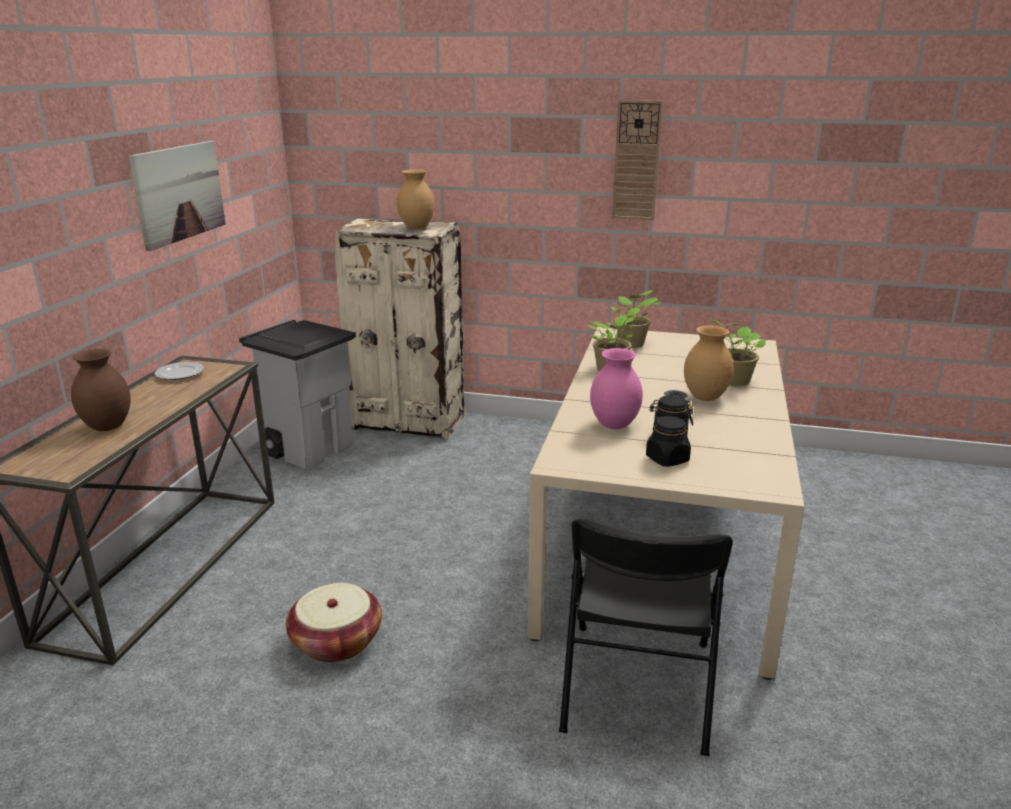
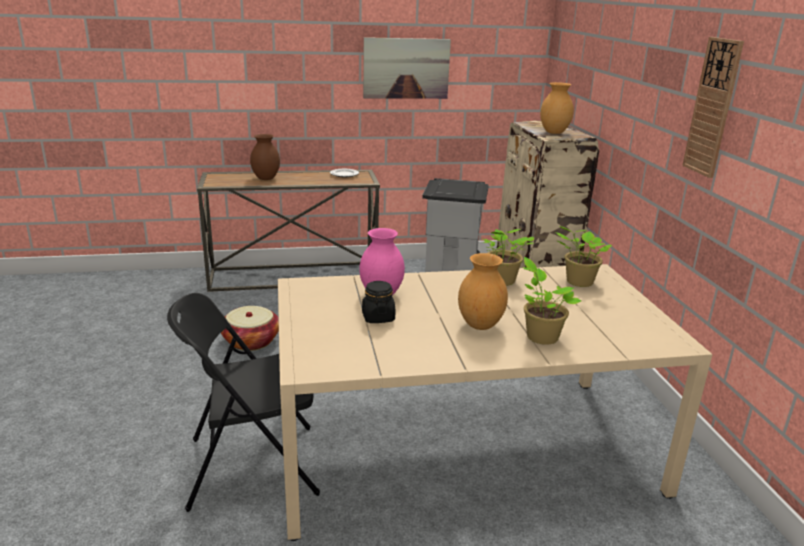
camera: 65 degrees right, 0 degrees up
black jar [646,415,691,467] -> none

